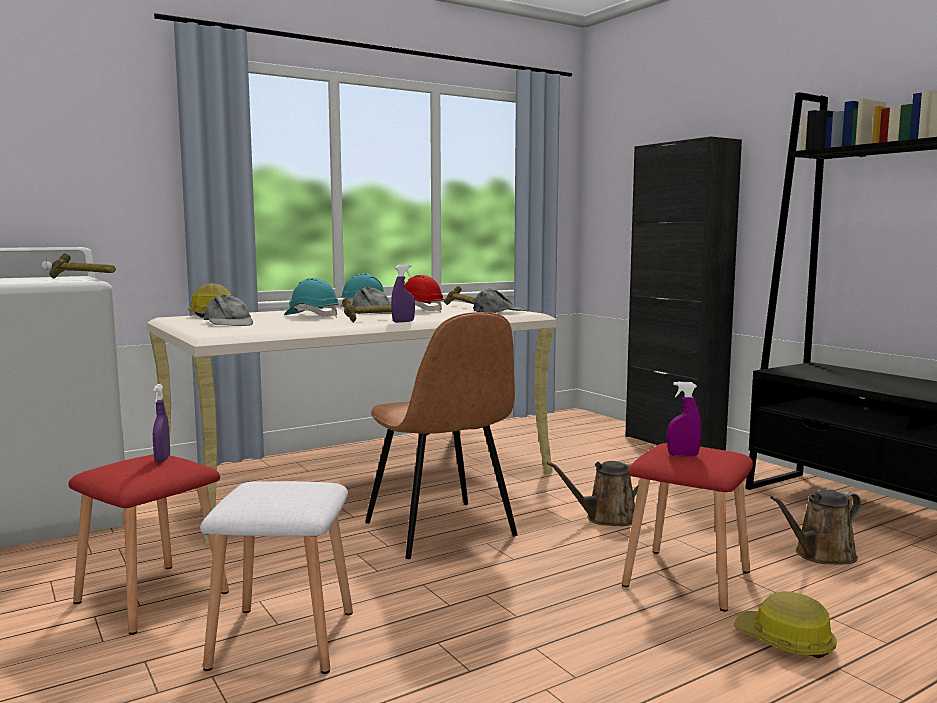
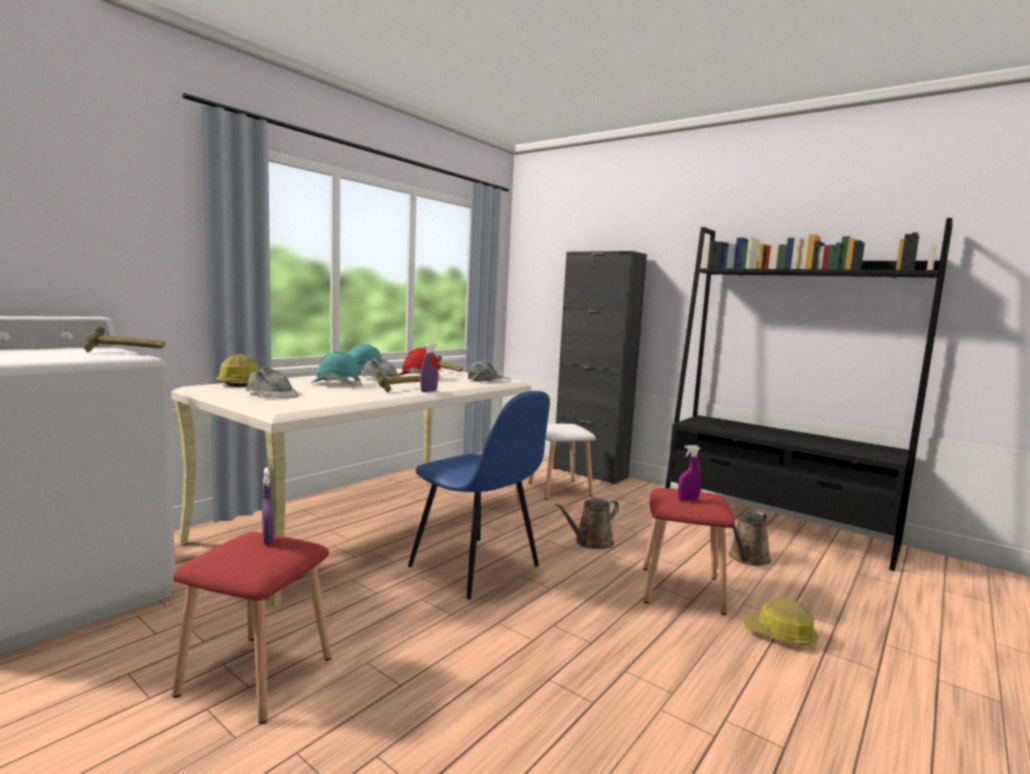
camera: 20 degrees left, 0 degrees up
white stool [200,481,353,674] -> white stool moved to [529,424,596,499]
brown chair [365,312,518,559] -> blue chair [408,391,550,599]

